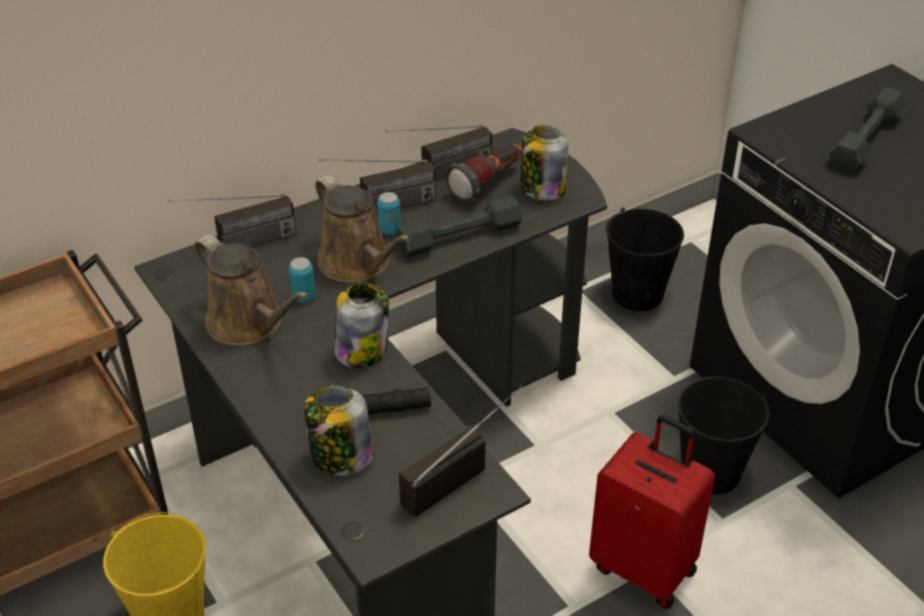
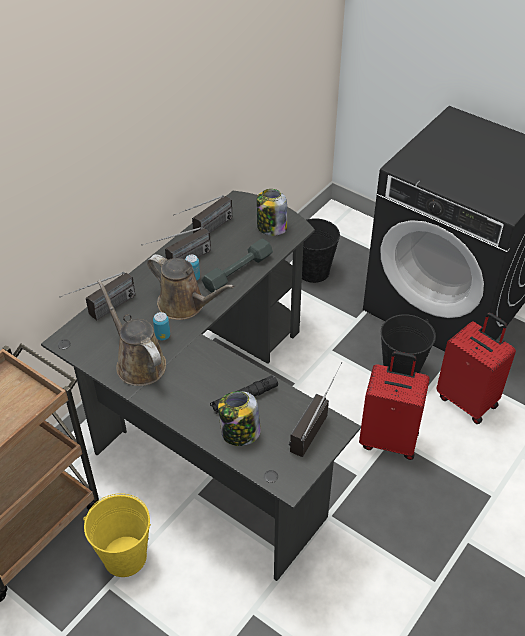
camera: 20 degrees left, 5 degrees up
brown watering can [194,235,309,346] -> brown watering can turned 150 degrees counterclockwise [97,280,166,386]
jar [334,282,389,368] -> none
flashlight [445,144,522,203] -> none
grey dumbbell [828,87,906,172] -> none
none -> red suitcase [436,312,516,424]

